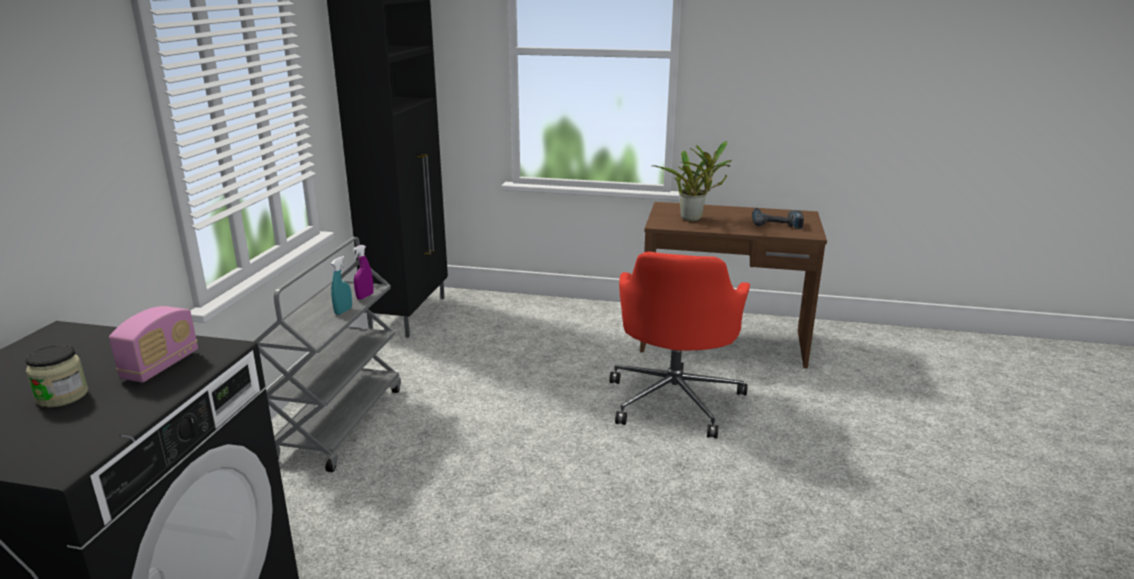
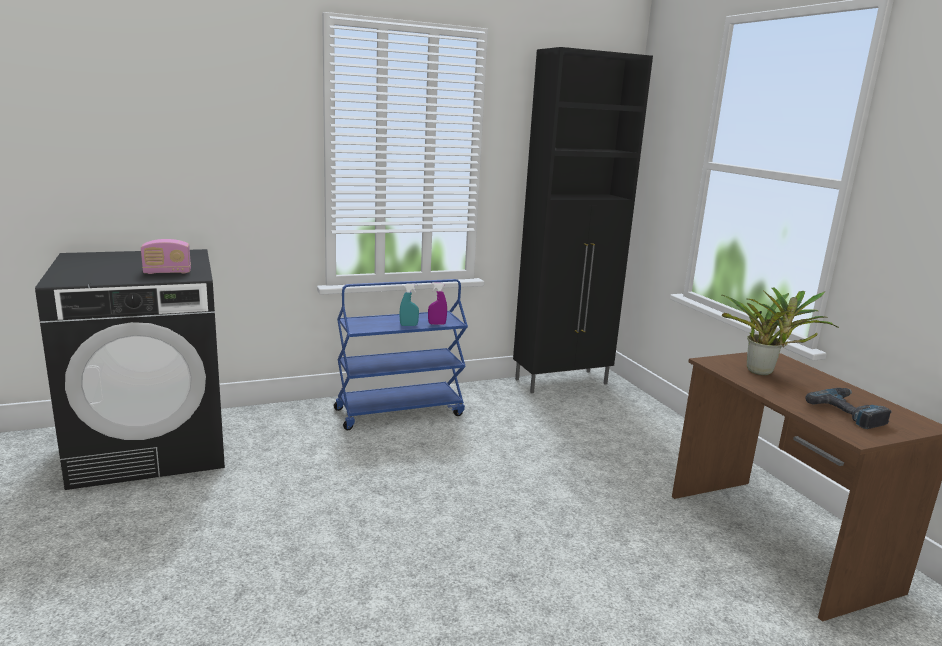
camera: 55 degrees right, 5 degrees down
jar [25,345,88,407] -> none
grey cart [253,237,401,472] -> blue cart [334,279,468,430]
red office chair [610,252,750,439] -> none

